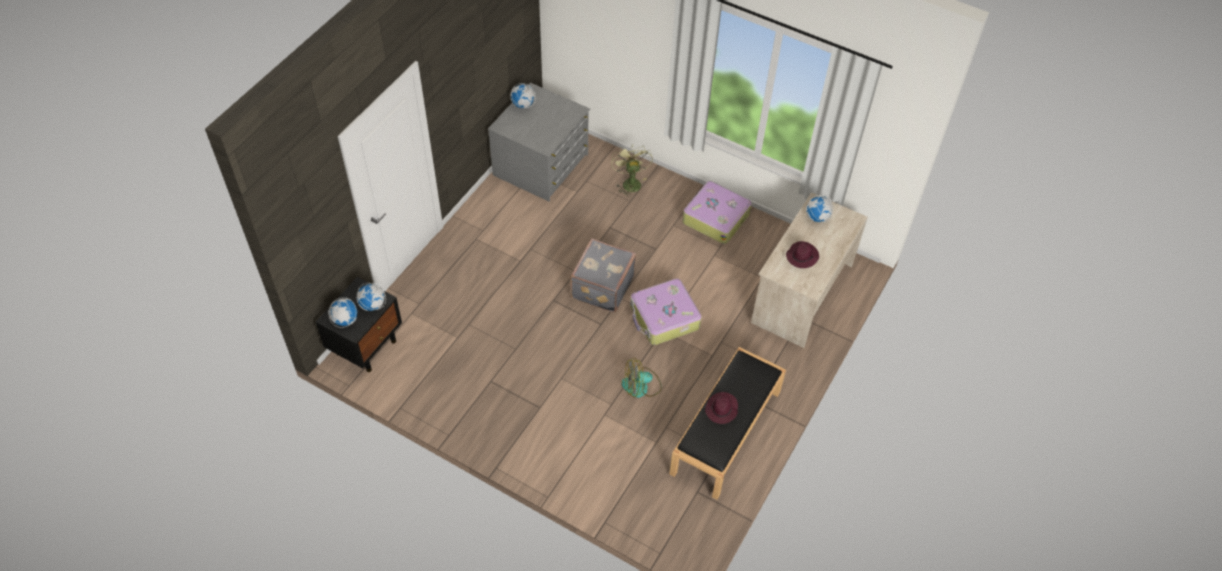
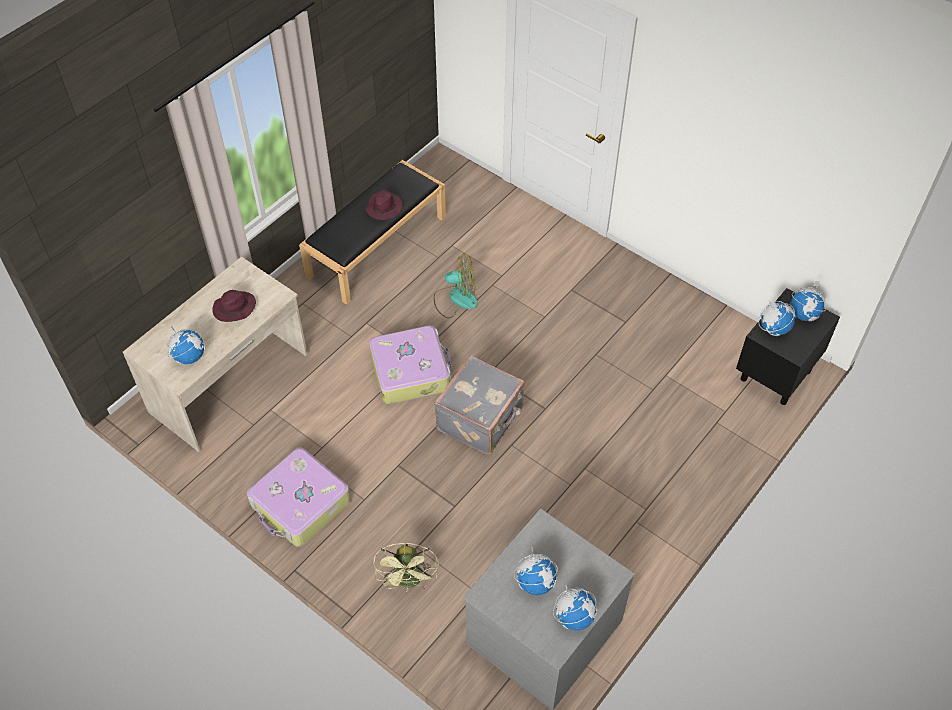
camera: 170 degrees left, 0 degrees up
none -> globe [514,547,558,595]

